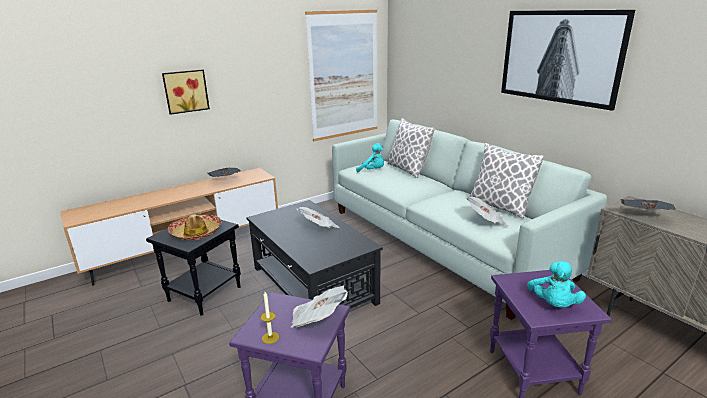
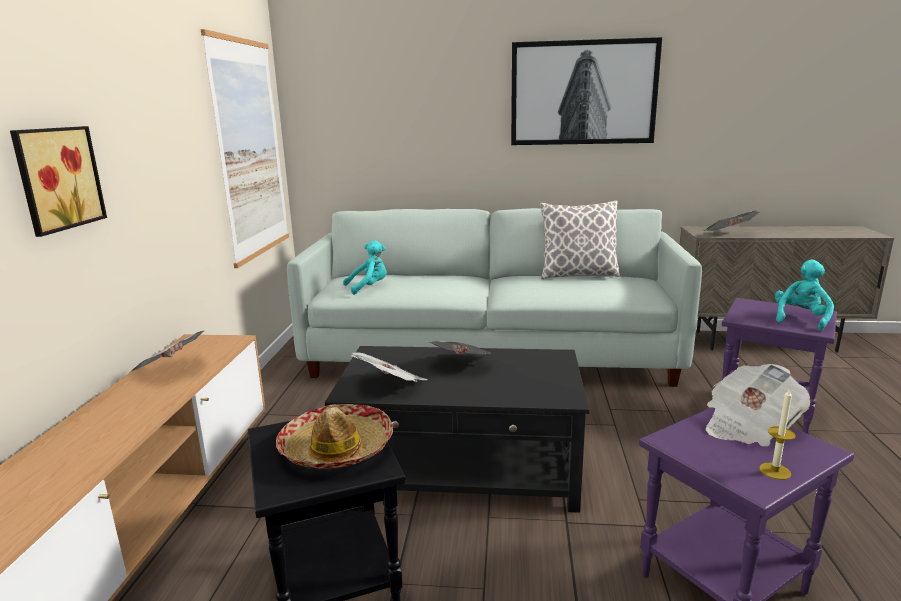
camera: 50 degrees left, 5 degrees down
pillow [387,118,435,178] -> none
newspaper [465,197,508,226] -> newspaper moved to [350,352,428,382]
turquoise plush toy [527,261,586,308] -> turquoise plush toy turned 105 degrees counterclockwise [775,260,834,331]

